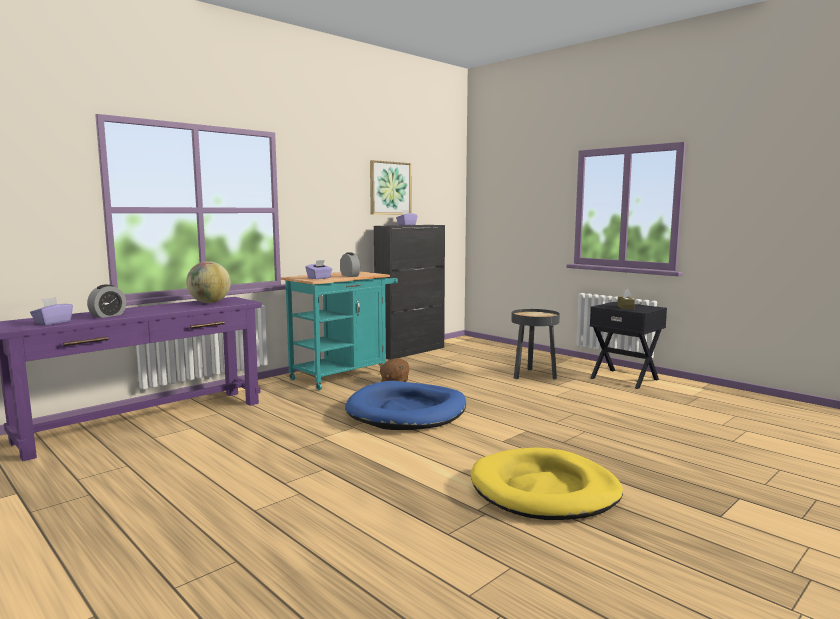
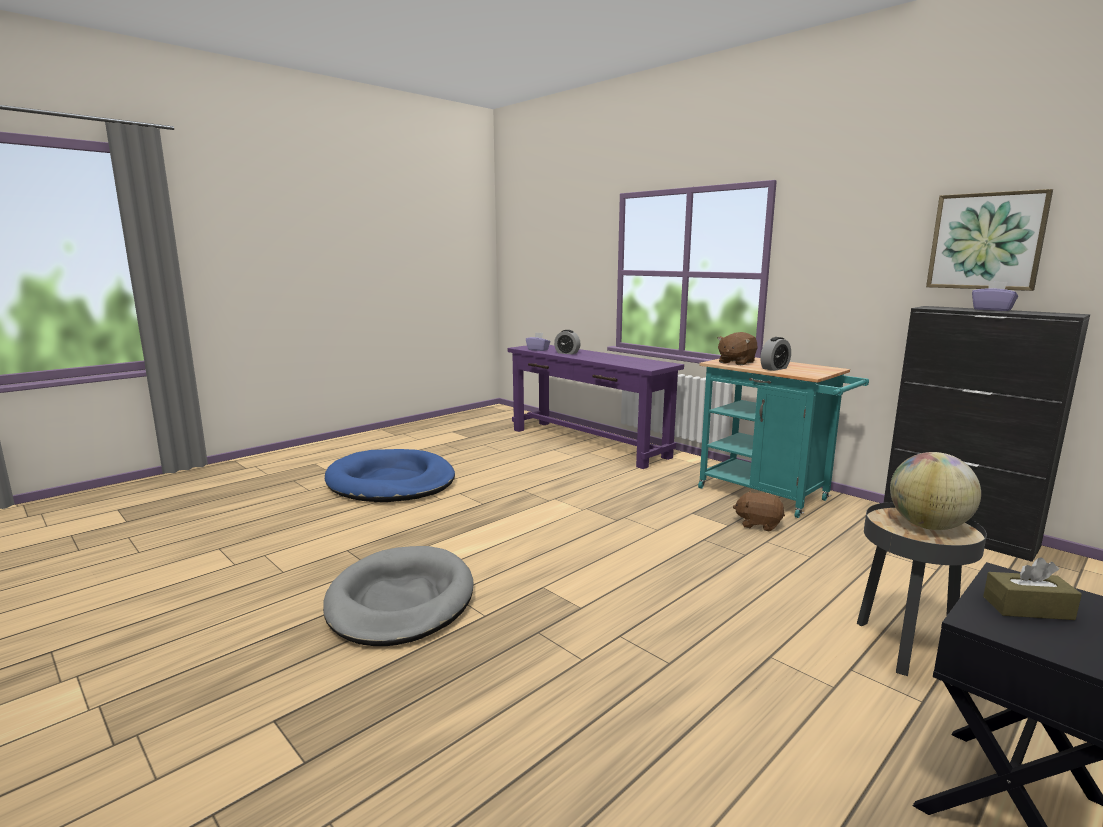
camera: 90 degrees right, 5 degrees up
globe [186,261,231,303] -> globe moved to [890,452,981,530]
purple tissue box [305,260,333,279] -> brown plush toy [717,332,757,365]
blue dog bed [345,381,466,430] -> blue dog bed moved to [325,449,455,502]
yellow dog bed [470,447,623,520] -> grey dog bed [323,546,474,646]

